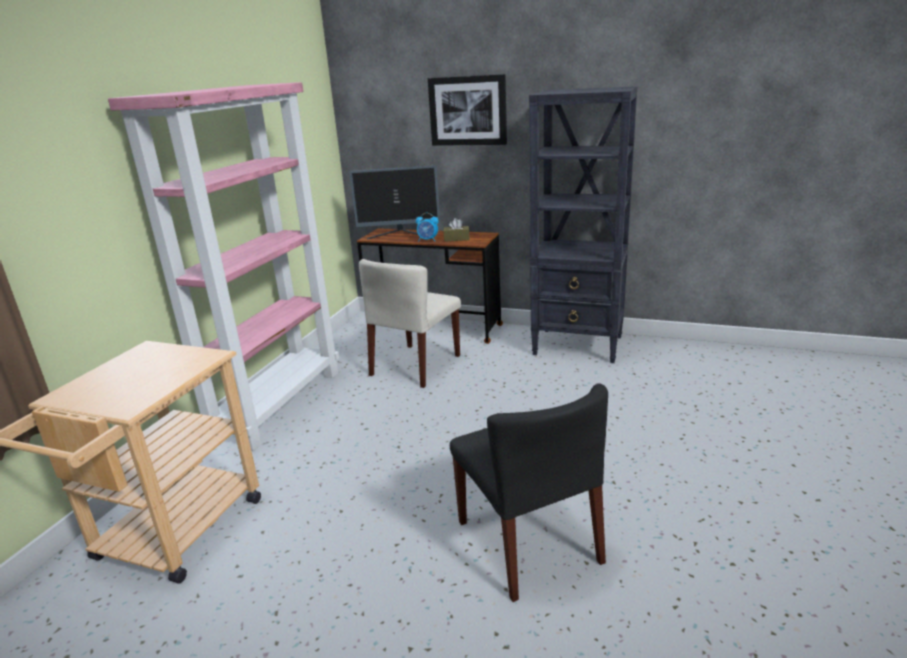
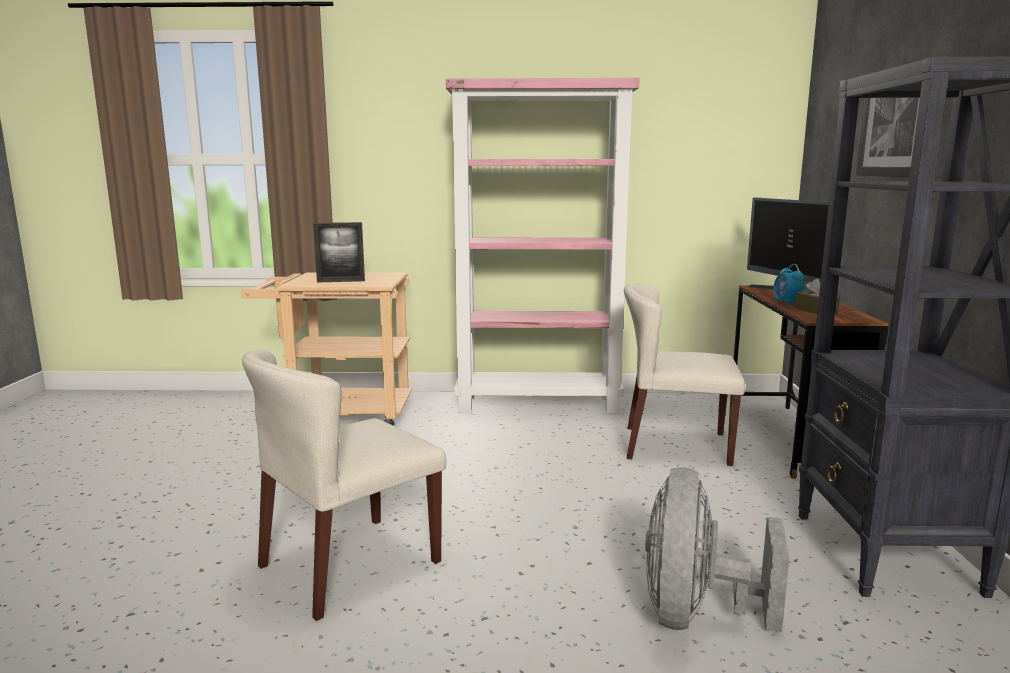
camera: 70 degrees right, 10 degrees down
black chair [450,384,608,602] -> beige chair [242,350,446,621]
none -> picture frame [313,222,365,282]
none -> grey fan [645,467,790,632]

